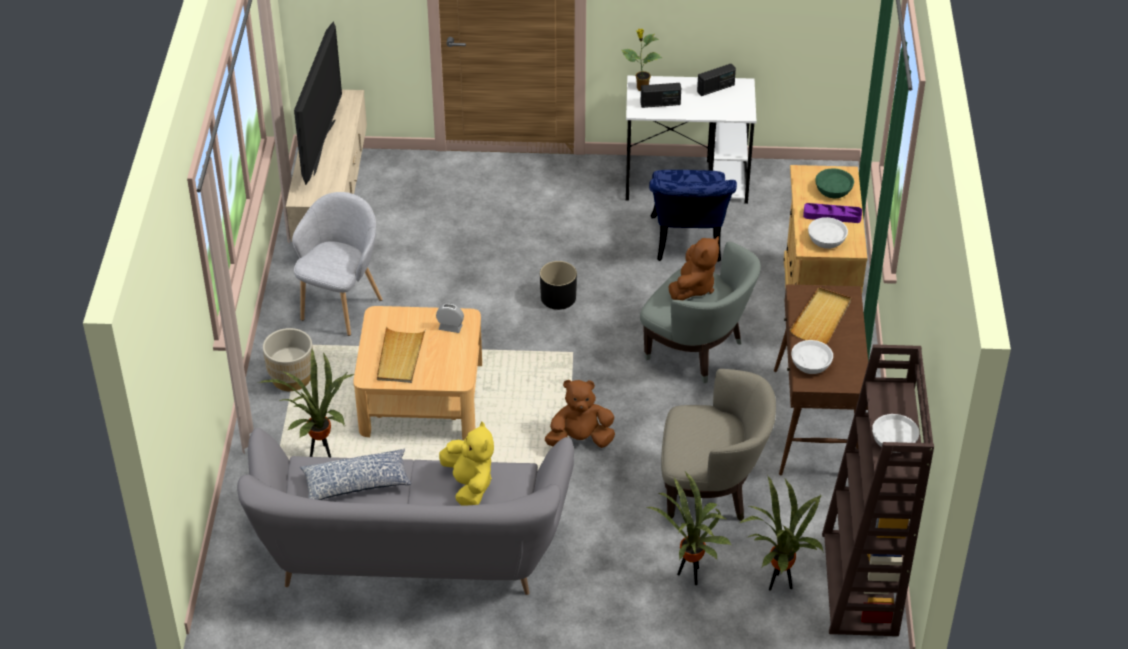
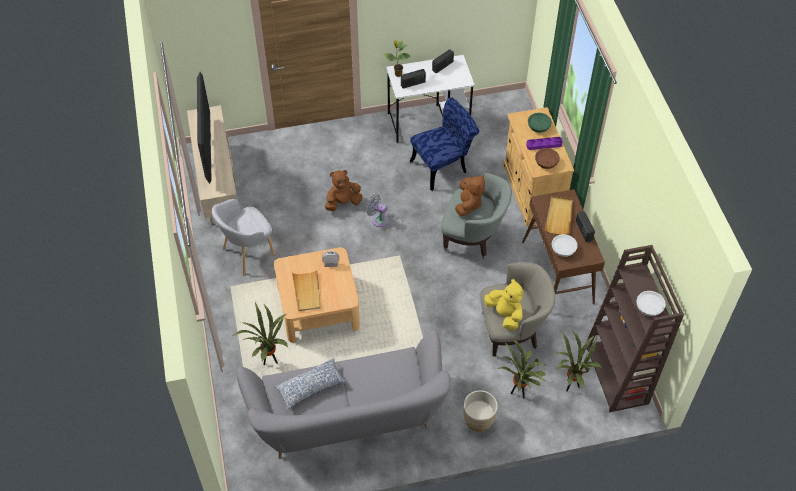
camera: 15 degrees left, 10 degrees up
beige planter [263,328,313,391] -> beige planter moved to [463,390,498,432]
grey armchair [292,192,383,336] -> grey armchair turned 135 degrees counterclockwise [212,199,275,275]
yellow plush toy [439,421,494,506] -> yellow plush toy moved to [484,278,523,330]
black planter [540,261,577,310] -> grey fan [366,194,389,227]
brown plush toy [545,380,615,448] -> brown plush toy moved to [325,170,362,211]
blue chair [649,170,737,262] -> blue chair turned 105 degrees counterclockwise [410,97,479,191]
white bowl [808,217,848,249] -> brown bowl [535,148,560,169]
none -> radio [576,211,595,242]

